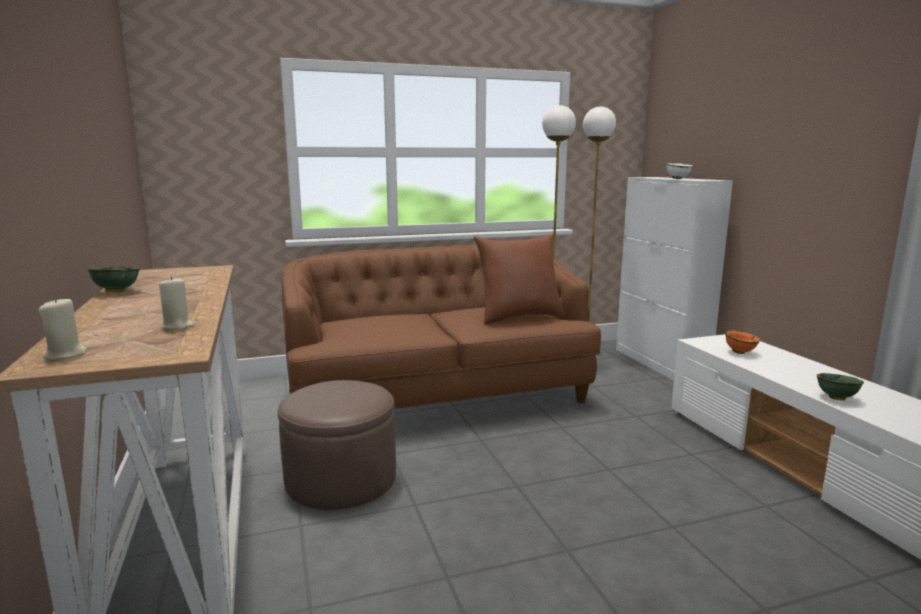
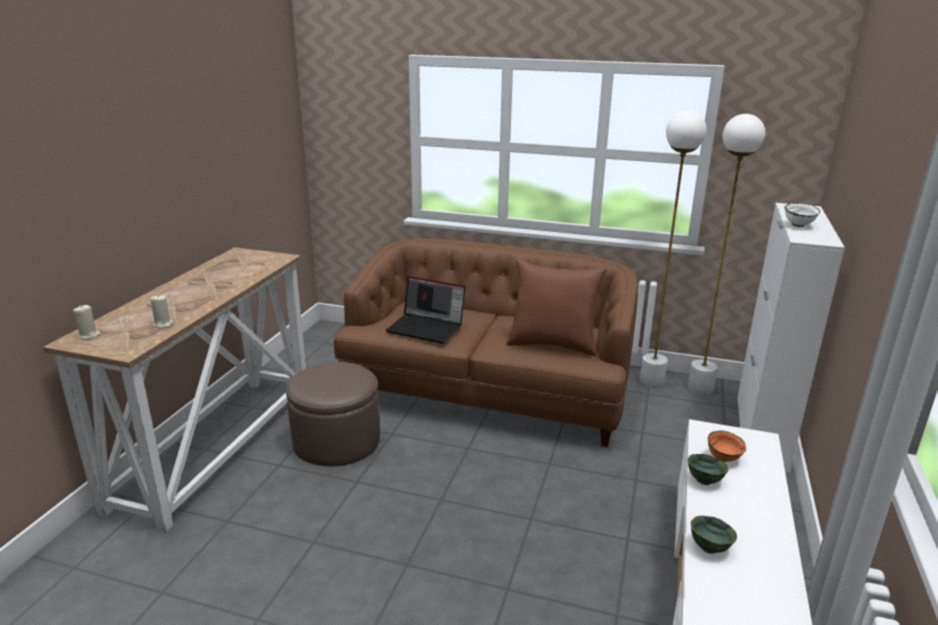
camera: 35 degrees right, 10 degrees up
green bowl [88,267,140,292] -> green bowl moved to [688,454,728,485]
none -> laptop [385,276,466,344]

